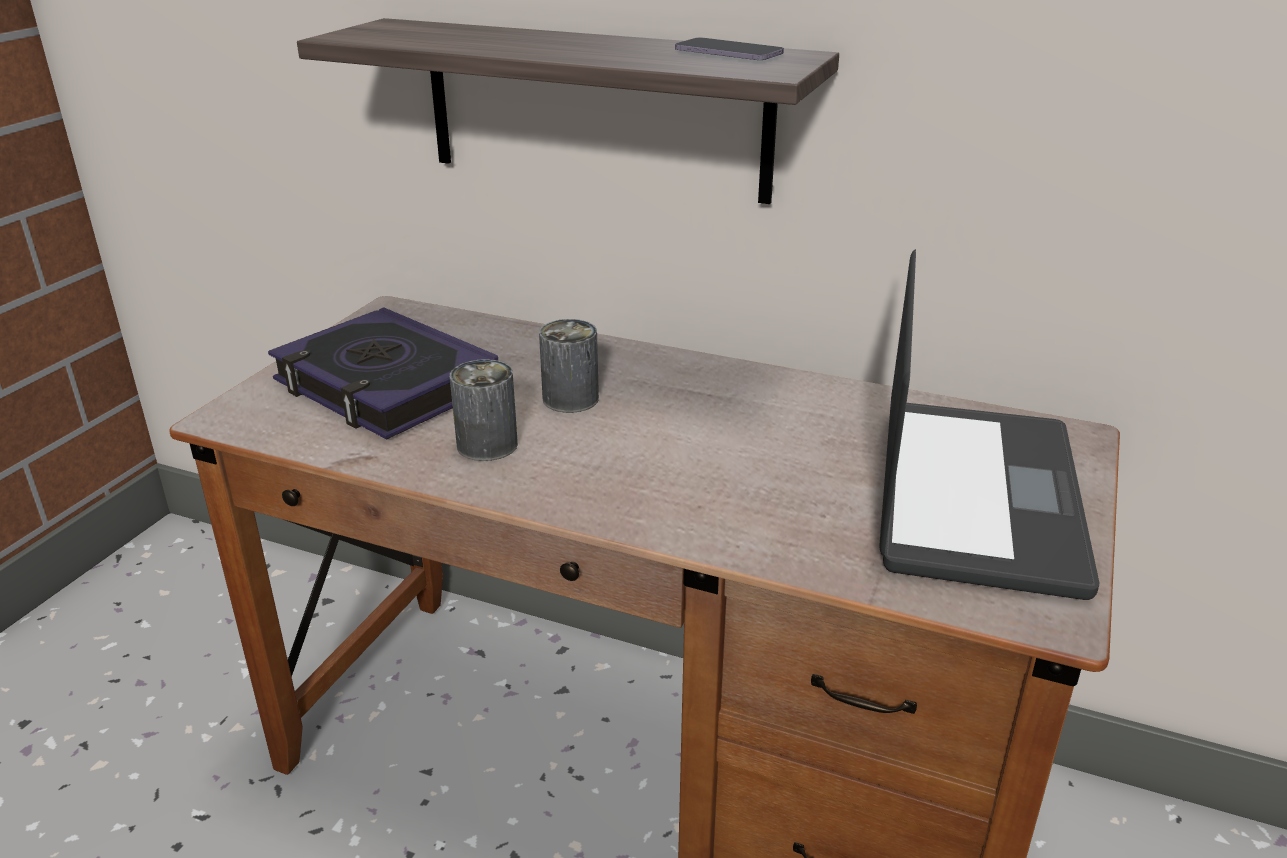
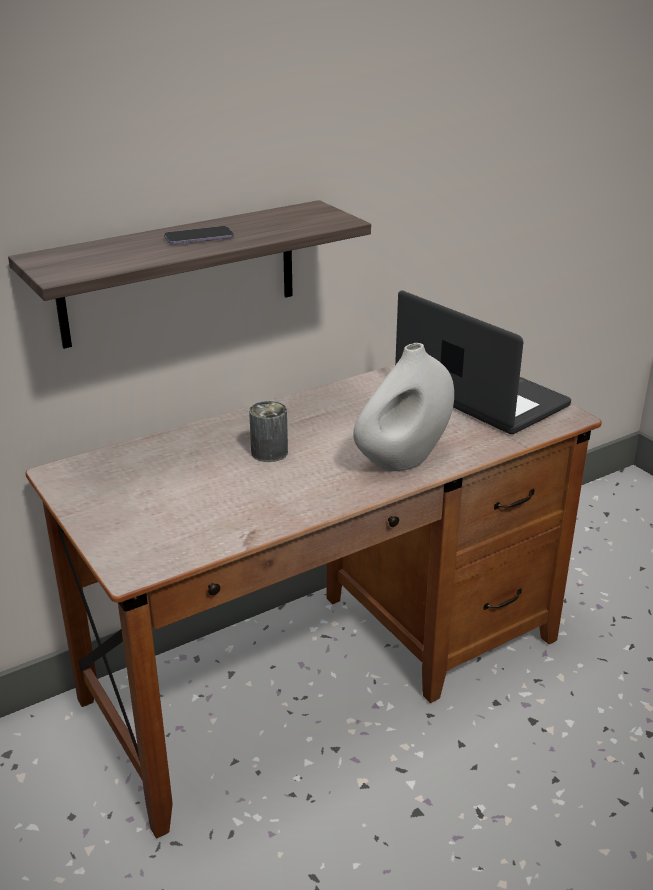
camera: 55 degrees left, 0 degrees up
book [268,308,498,440] -> none
can [450,359,518,461] -> none
phone [675,38,784,60] -> phone moved to [164,226,234,245]
none -> white vase [353,343,454,472]

